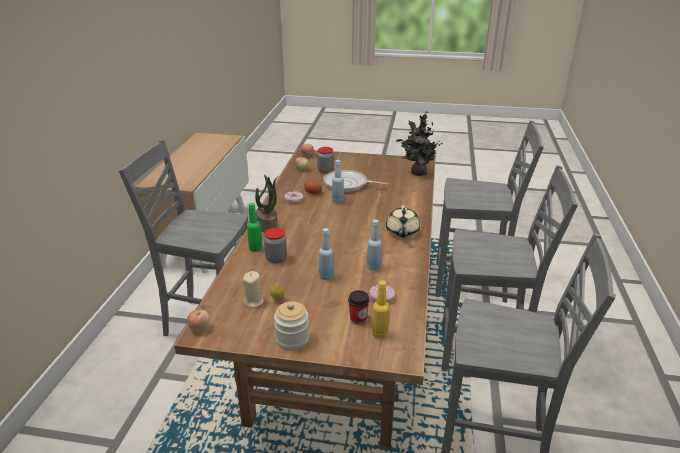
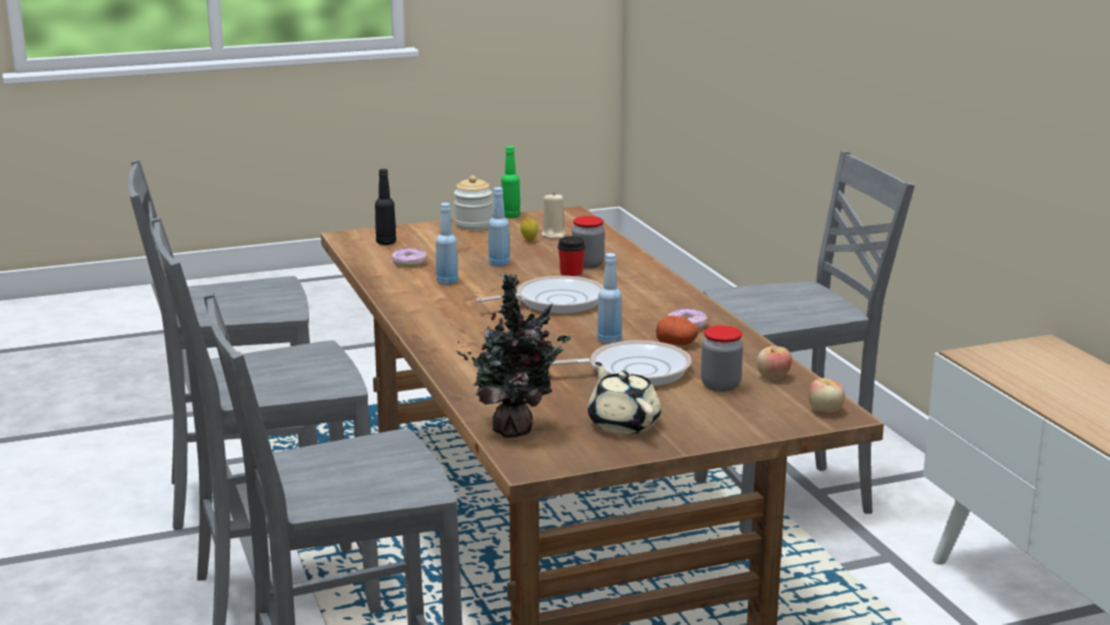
camera: 150 degrees right, 10 degrees down
apple [187,310,210,332] -> none
green bottle [247,203,262,252] -> green bottle moved to [501,146,520,218]
potted plant [255,175,279,232] -> none
cup [348,290,370,325] -> cup moved to [558,236,585,277]
yellow bottle [372,280,390,339] -> black bottle [375,169,396,245]
beige teapot [386,205,420,238] -> beige teapot moved to [588,362,661,435]
none -> frying pan [476,276,604,313]

